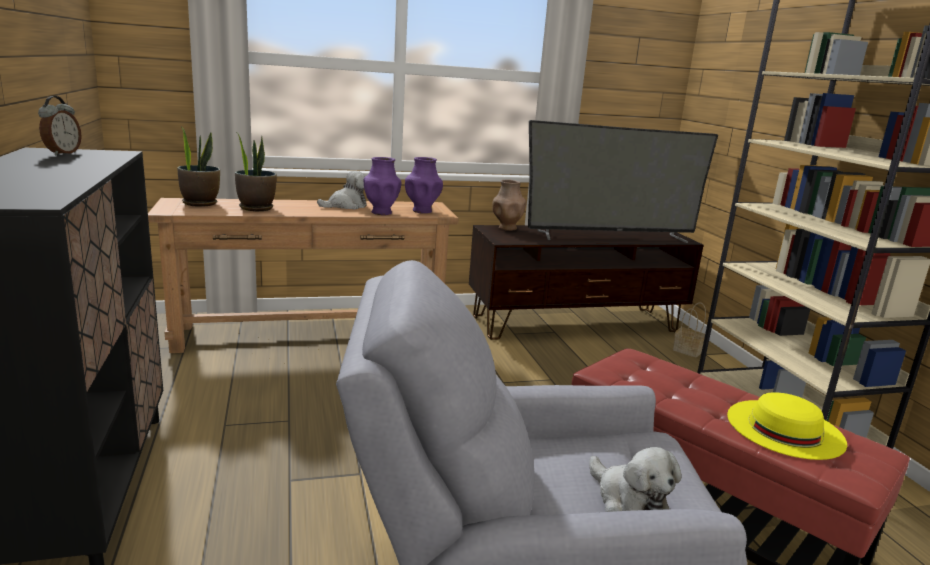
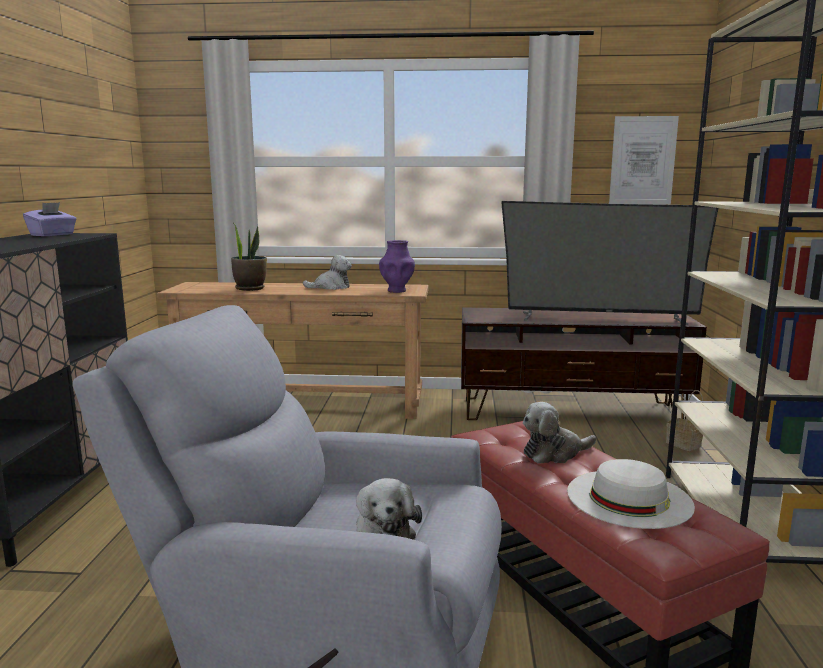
camera: 20 degrees right, 5 degrees down
alarm clock [38,96,82,156] -> purple tissue box [23,202,76,236]
potted plant [178,128,220,207] -> none
purple vase [363,157,402,215] -> none
brown vase [492,180,526,231] -> none
yellow hat [727,392,847,460] -> white hat [567,459,695,529]
none -> plush toy [523,402,596,463]
none -> picture [609,116,679,205]

